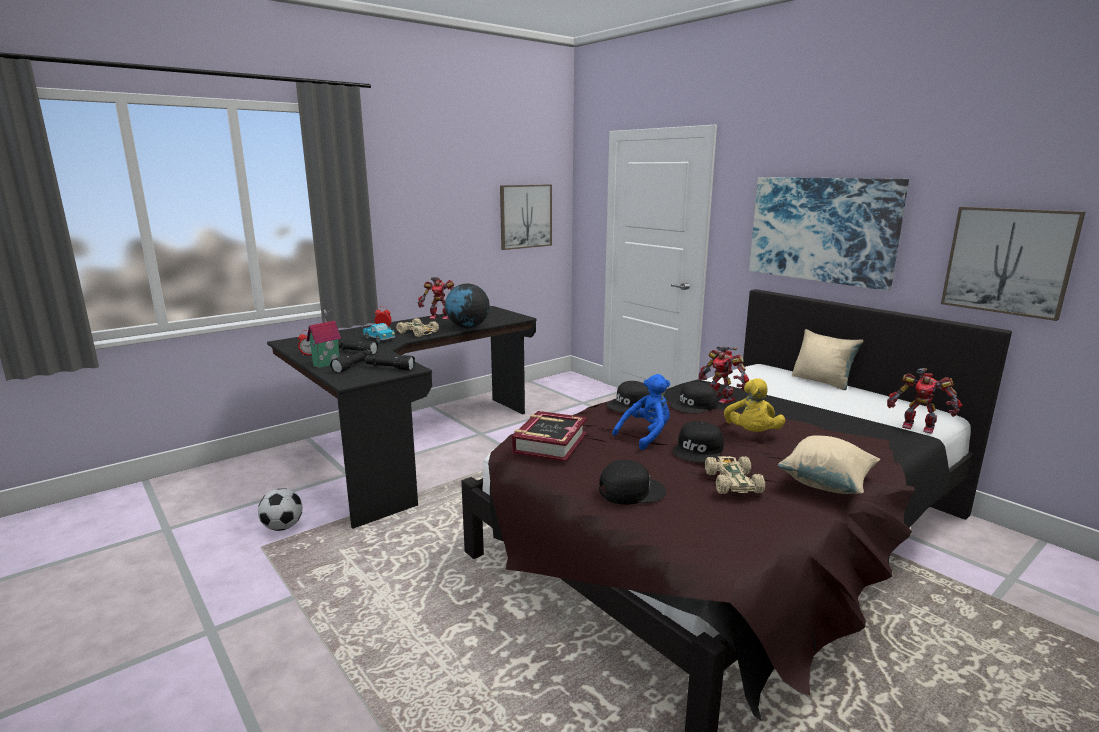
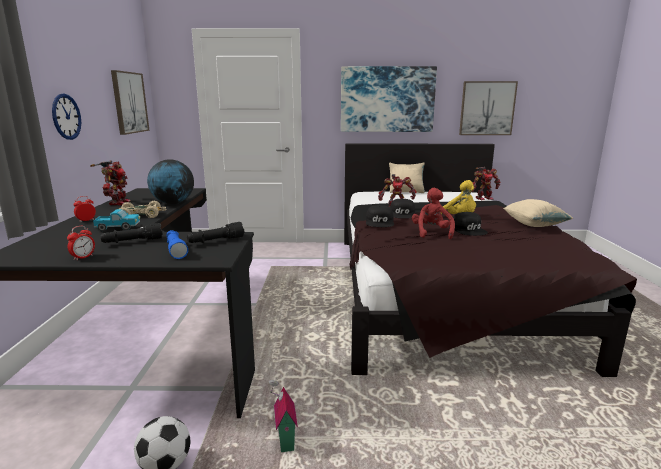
camera: 50 degrees left, 0 degrees up
toy house [307,309,341,368] -> toy house moved to [269,380,298,452]
black flashlight [330,349,372,373] -> blue flashlight [166,230,188,259]
toy robot [418,277,454,320] -> toy robot turned 45 degrees counterclockwise [90,160,131,205]
book [512,411,587,462] -> none
black cap [599,460,666,505] -> none
blue plush toy [612,374,670,450] -> red plush toy [412,188,455,239]
beige toy car [705,456,765,494] -> none
none -> wall clock [52,94,81,140]

